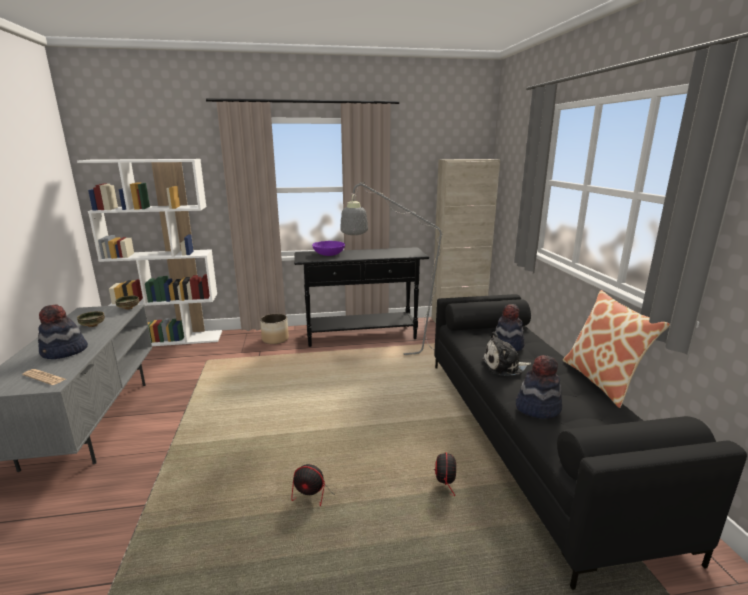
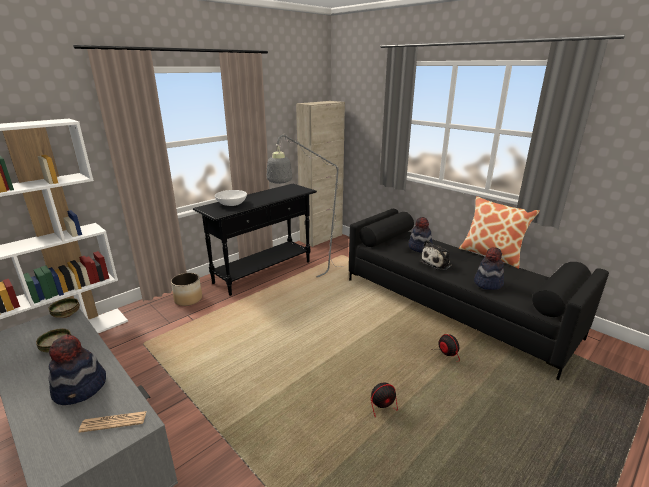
camera: 35 degrees left, 5 degrees up
purple bowl [312,241,345,256] -> white bowl [215,190,247,206]

